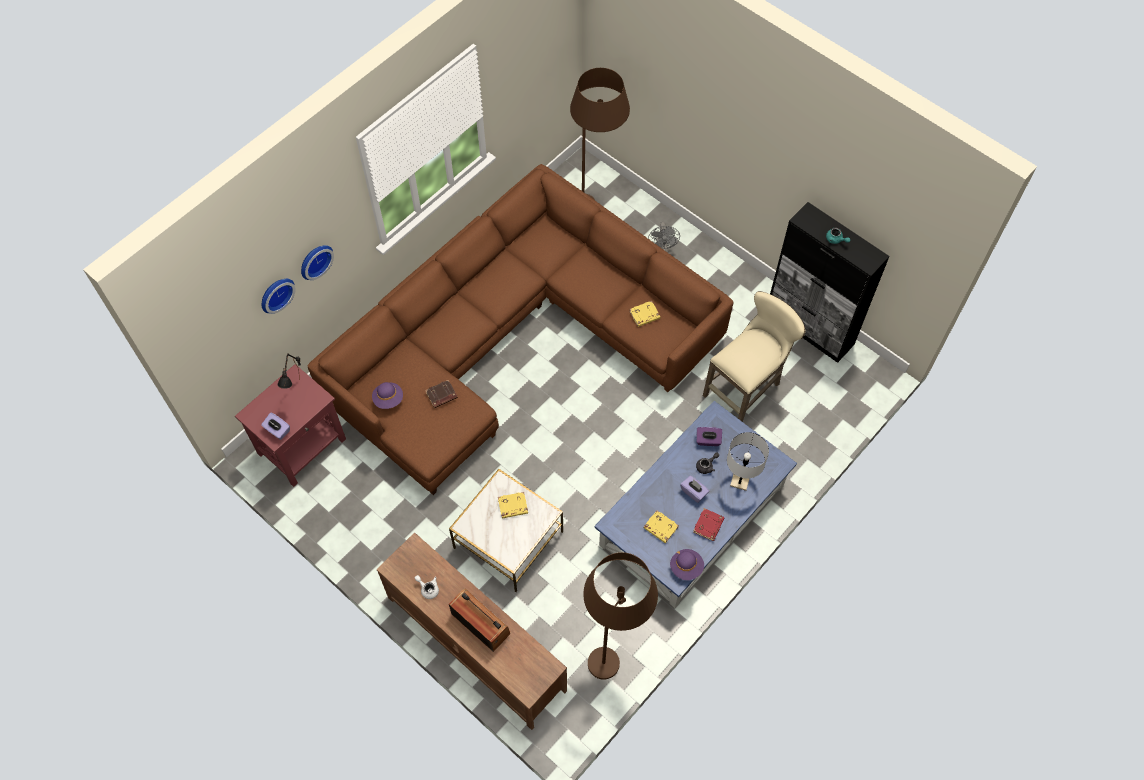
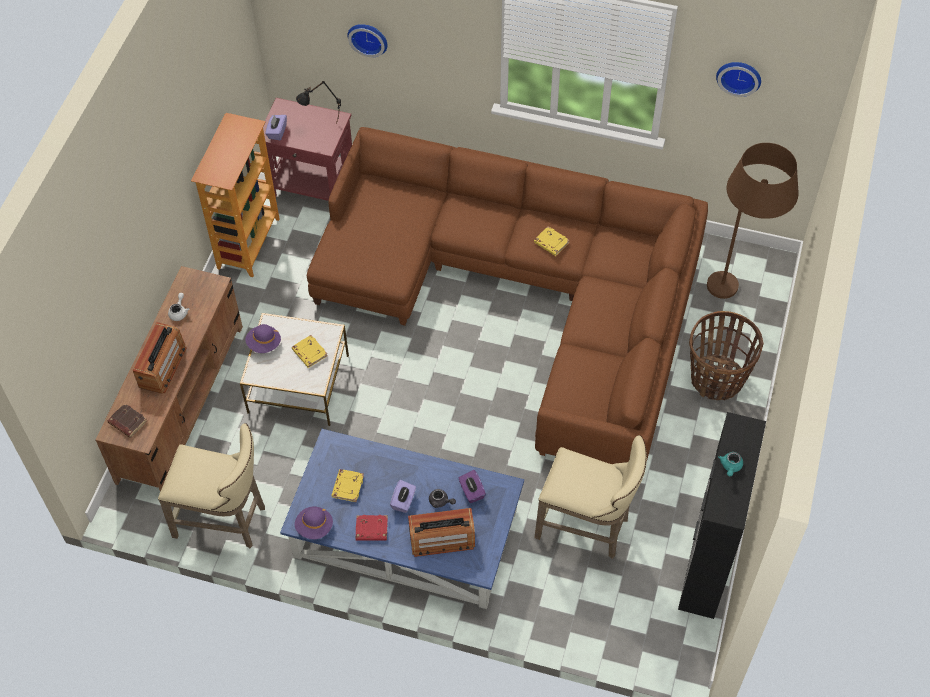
camera: 65 degrees right, 5 degrees down
wall clock [301,245,334,280] -> wall clock moved to [716,62,761,97]
purple hat [372,382,403,409] -> purple hat moved to [245,324,281,353]
brown book [425,380,458,408] -> brown book moved to [108,403,147,438]
brown floor lamp [583,552,658,680] -> beige stool [158,423,265,548]
yellow book [629,301,660,327] -> yellow book moved to [534,226,569,256]
grey fan [648,222,680,253] -> basket [689,311,764,400]
white table lamp [727,432,769,491] -> radio [408,508,475,557]
none -> bookcase [191,113,280,277]

